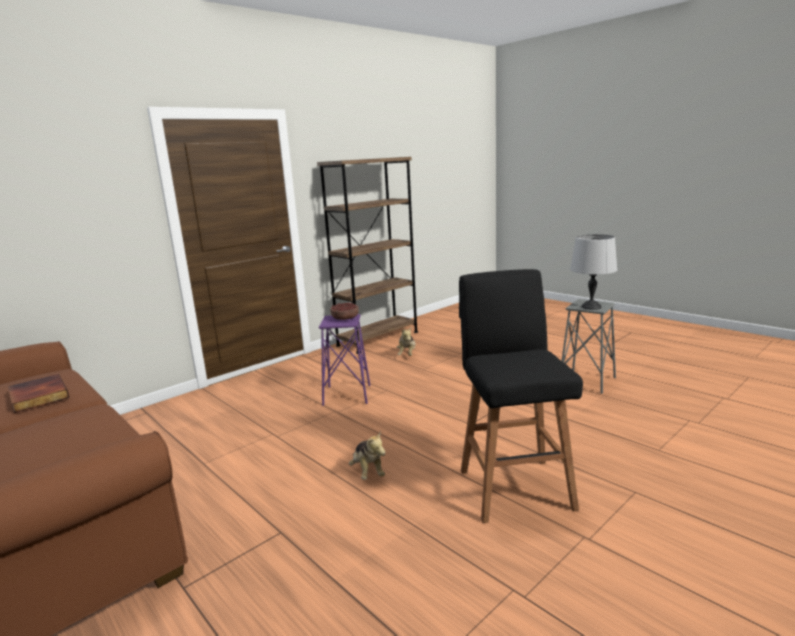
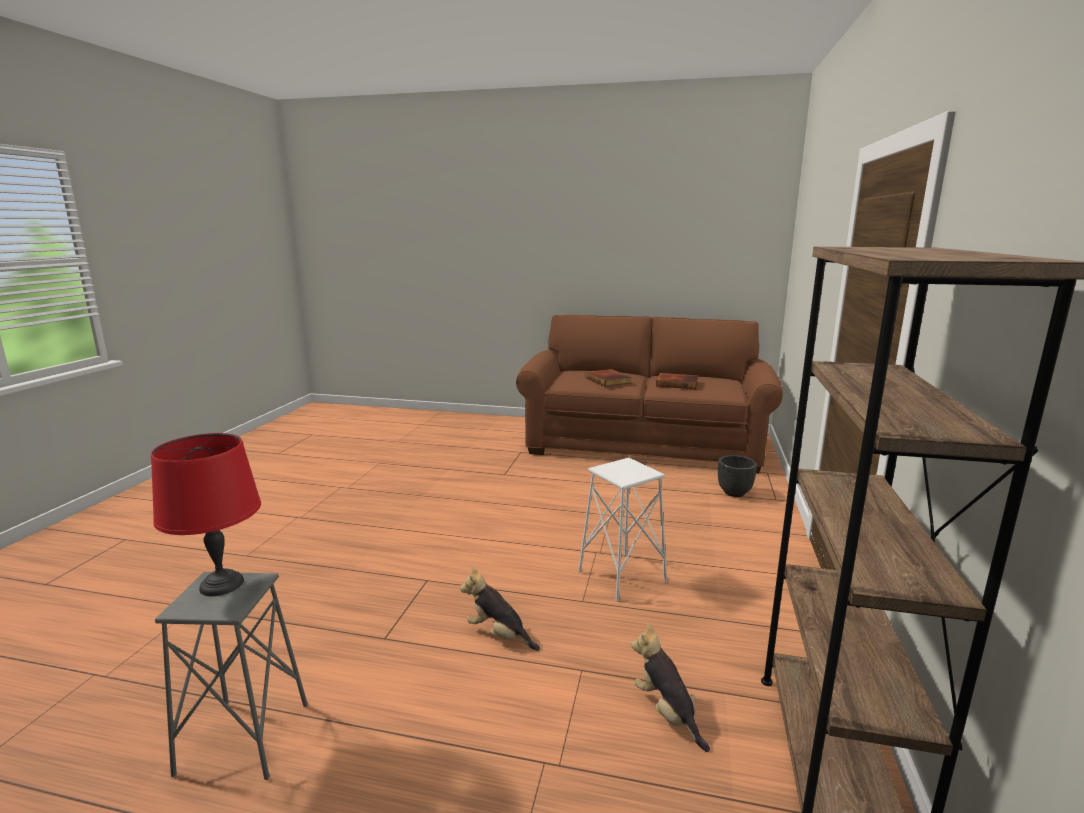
camera: 145 degrees right, 0 degrees up
purple stool [319,314,370,406] -> white stool [578,458,667,602]
bowl [330,303,359,320] -> none
plush toy [349,431,386,480] -> plush toy moved to [460,567,540,651]
black stool [459,269,583,523] -> none
grey table lamp [570,234,617,310] -> red table lamp [151,433,261,596]
none -> book [586,369,631,387]
none -> black planter [718,455,757,497]

